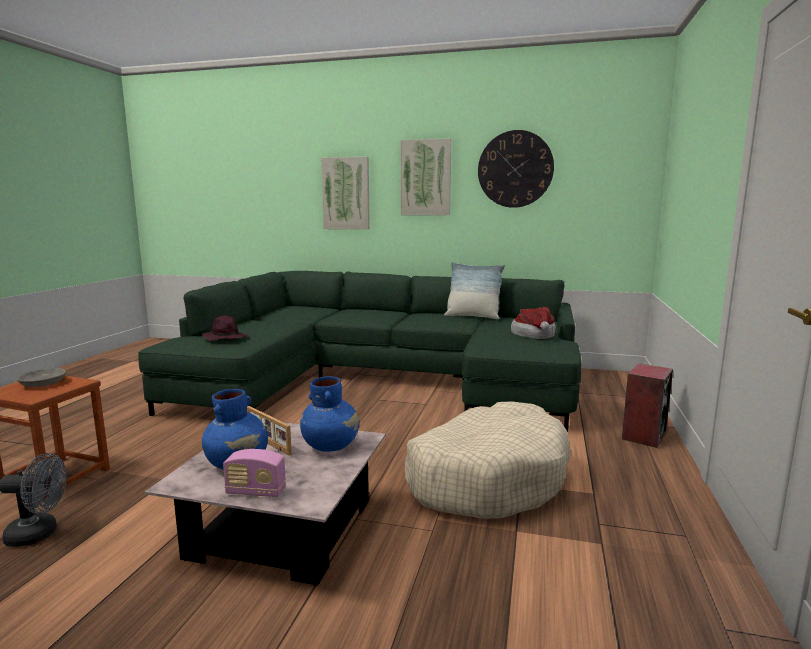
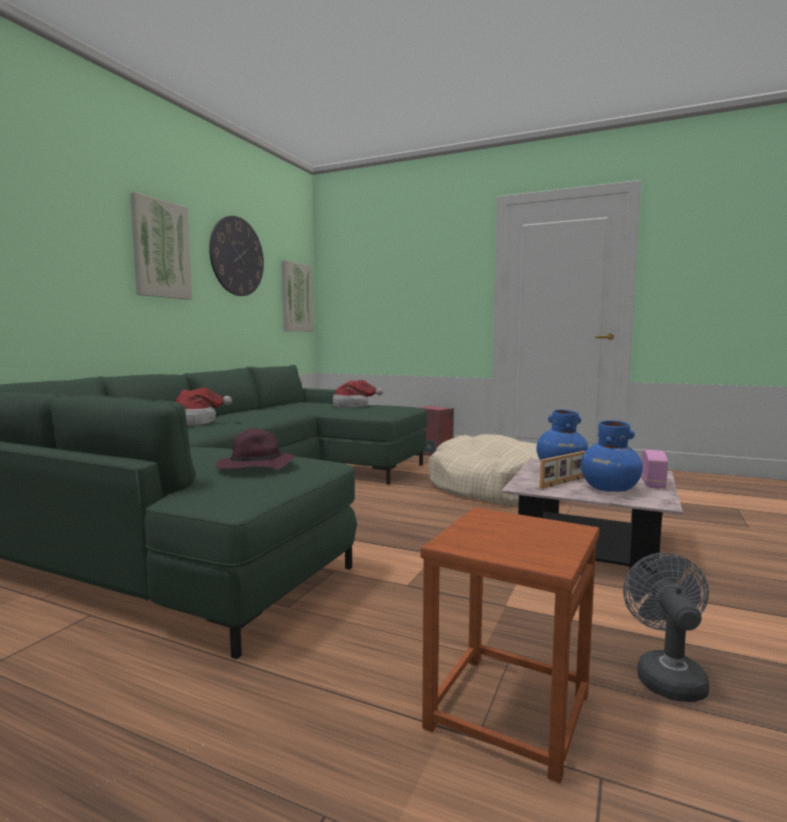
camera: 80 degrees left, 5 degrees down
grey bowl [17,368,66,387] -> none
picture [321,157,370,230] -> picture moved to [282,260,313,332]
pillow [444,262,505,320] -> none
none -> hat [175,388,232,426]

